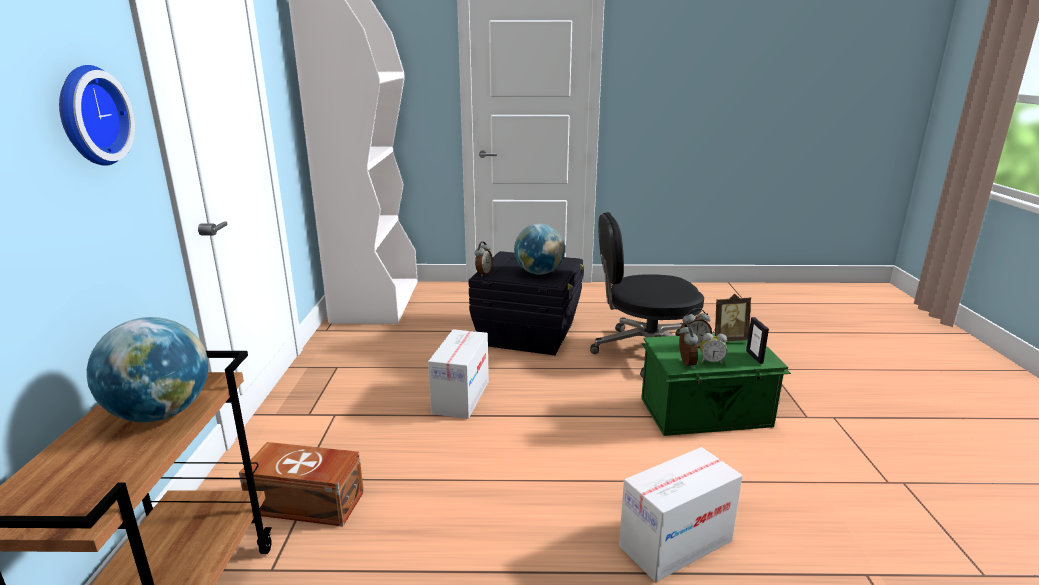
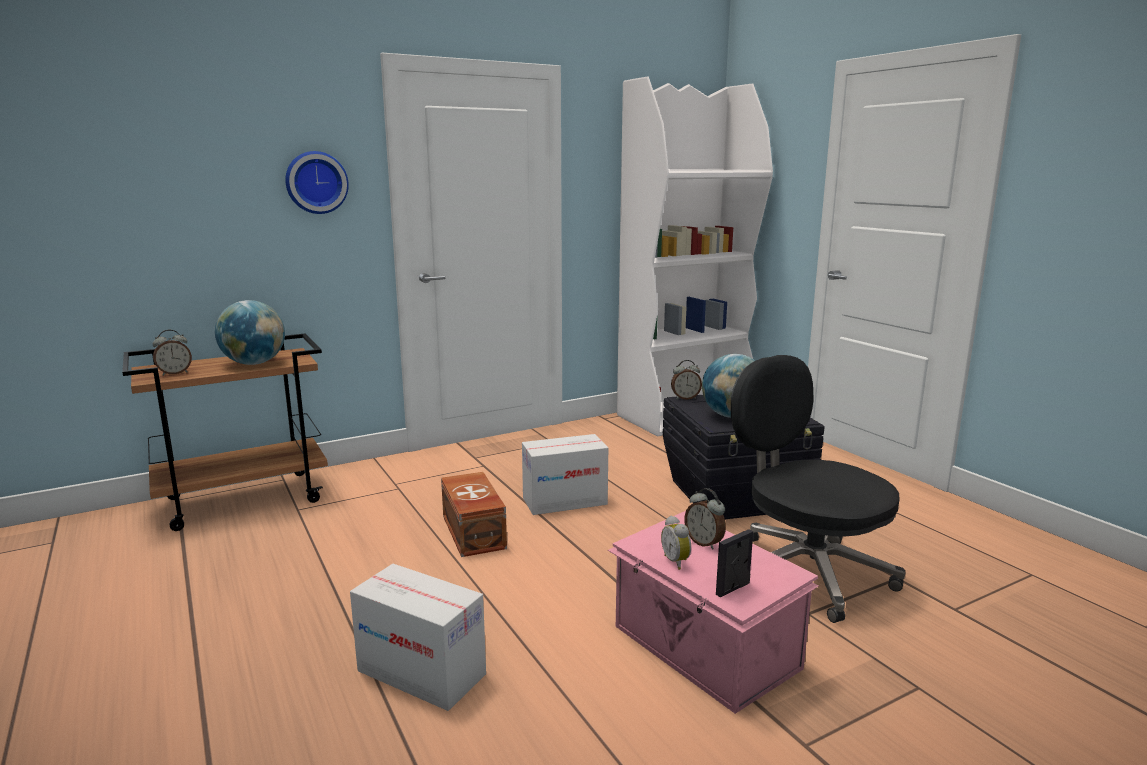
camera: 60 degrees right, 5 degrees down
brown storage box [239,442,364,526] -> brown storage box moved to [441,472,507,557]
green storage box [641,334,791,436] -> pink storage box [608,511,819,714]
alarm clock [679,324,698,369] -> alarm clock moved to [153,330,192,376]
picture frame [712,294,751,342] -> none

